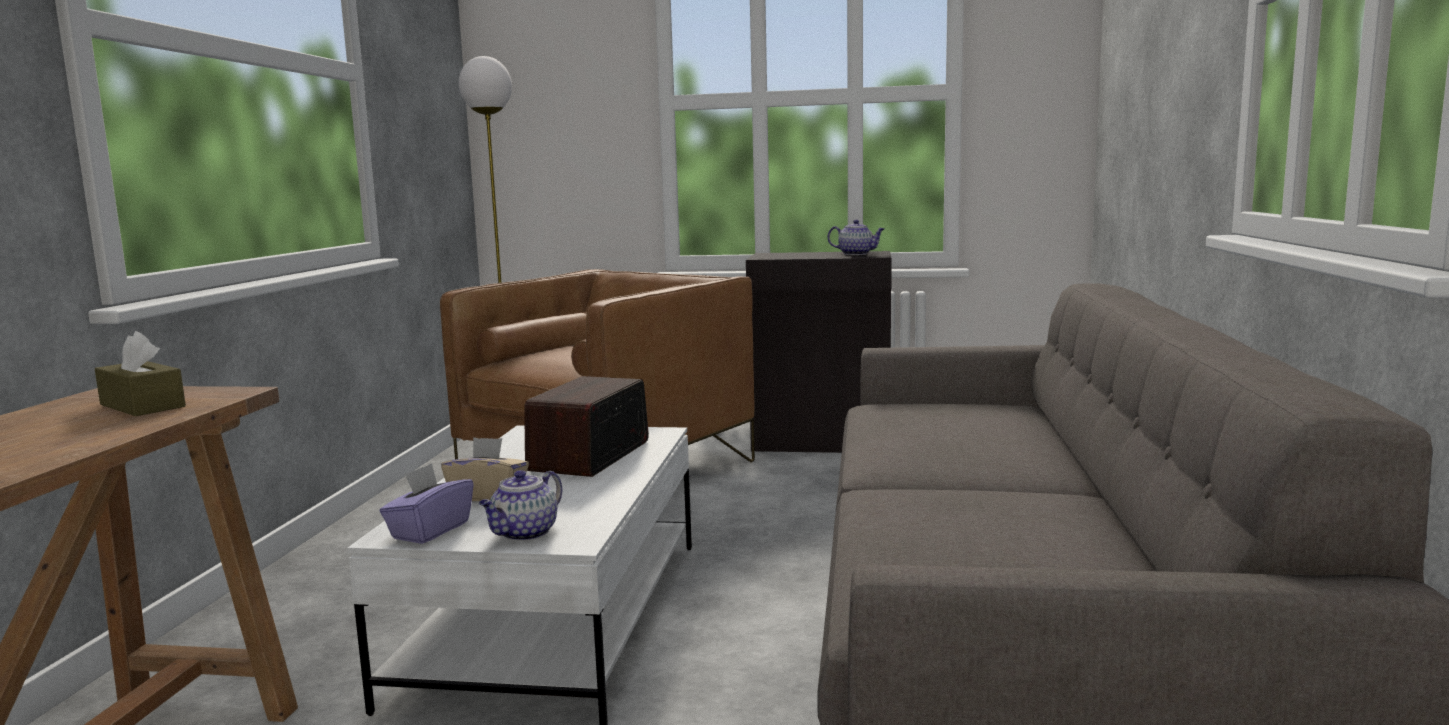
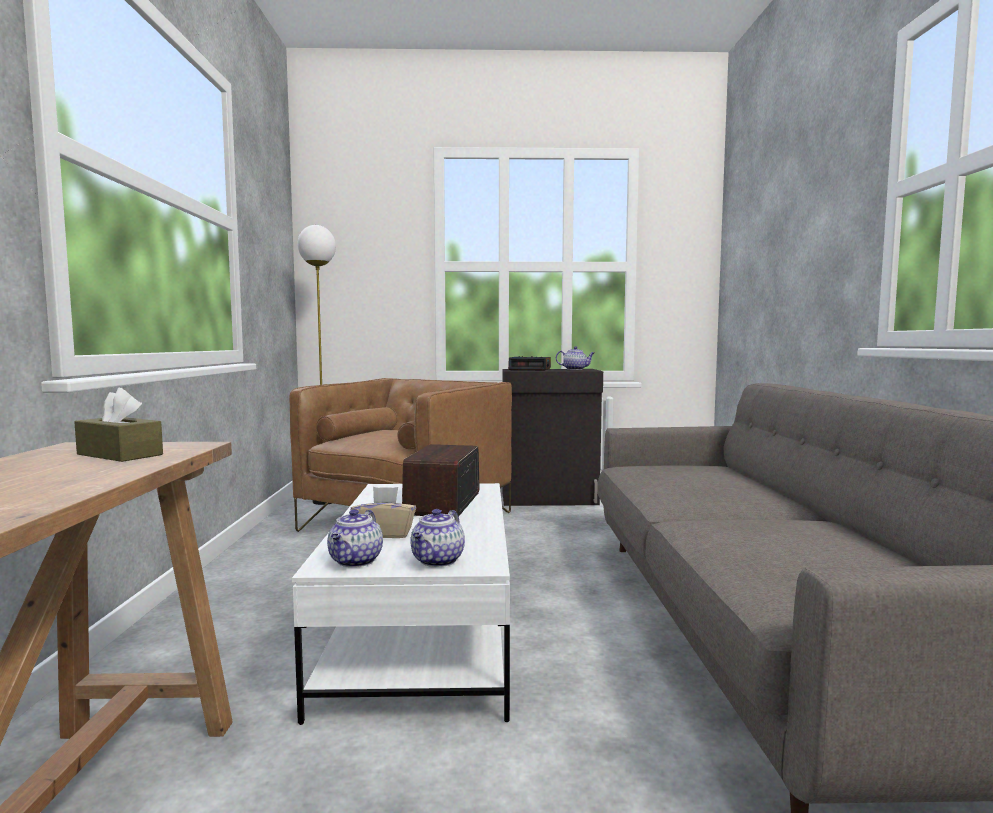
camera: 10 degrees left, 5 degrees down
purple tissue box [380,463,474,544] -> teapot [327,509,383,567]
none -> alarm clock [508,356,551,371]

